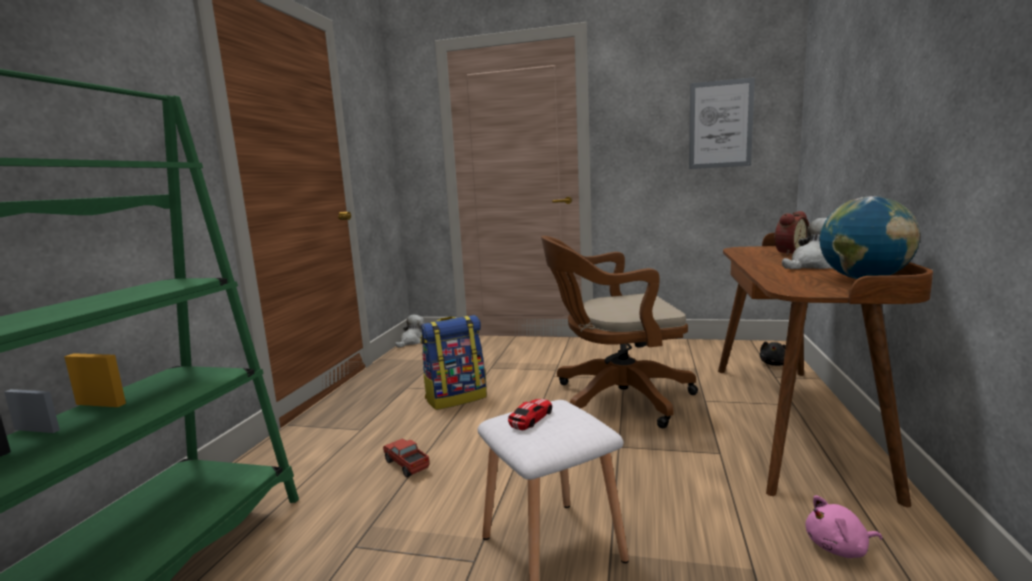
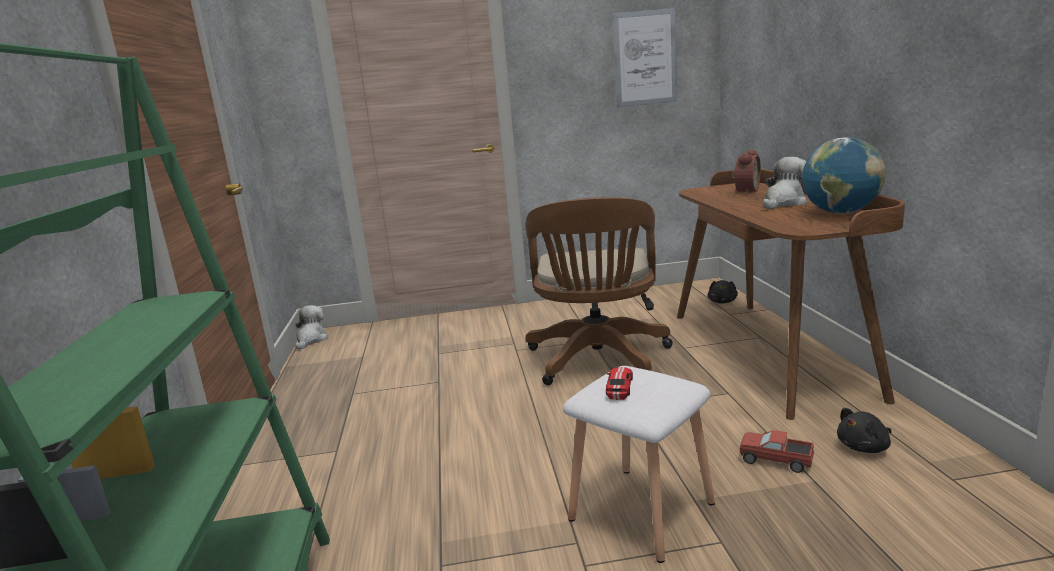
camera: 20 degrees left, 5 degrees up
toy truck [383,438,429,477] -> toy truck moved to [740,430,814,473]
backpack [420,315,487,410] -> none
brown office chair [541,236,698,428] -> brown office chair turned 60 degrees counterclockwise [525,197,673,385]
pink plush toy [806,495,882,558] -> black plush toy [837,408,892,453]

